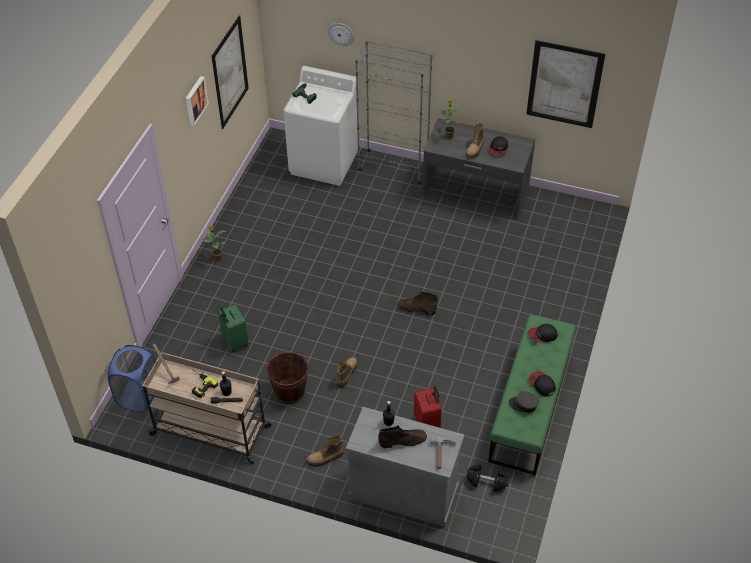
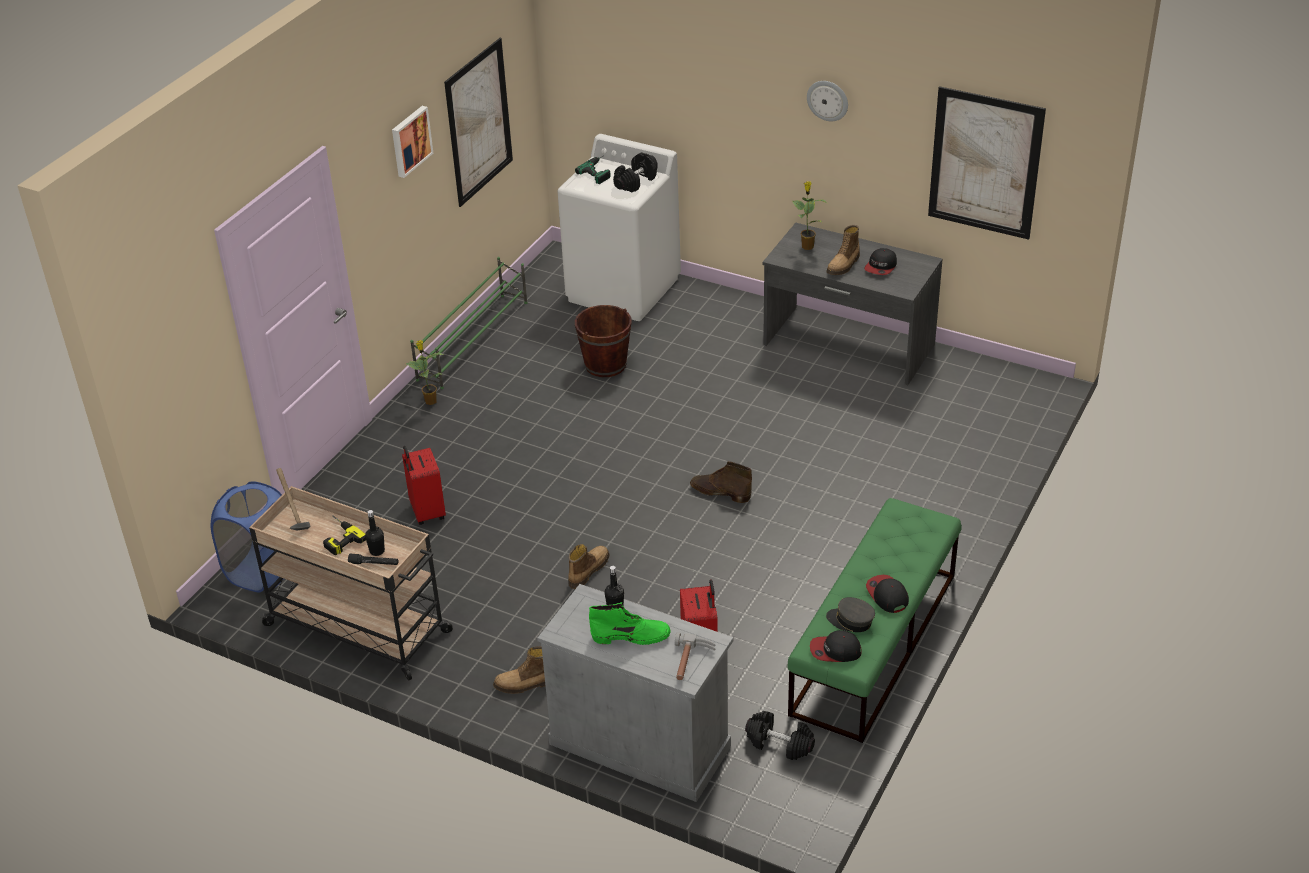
camera: 10 degrees right, 10 degrees down
green suitcase [218,304,249,352] -> red suitcase [402,446,446,525]
brown bucket [266,352,308,404] -> brown bucket moved to [575,305,631,377]
wall clock [328,23,354,46] -> wall clock moved to [807,81,848,121]
grey bookcase [355,40,433,185] -> none
brown boot [378,425,427,448] -> green boot [589,602,671,645]
cap [528,324,558,343] -> cap moved to [810,630,862,662]
none -> green shoe rack [410,257,528,389]
none -> black dumbbell [613,152,658,193]

